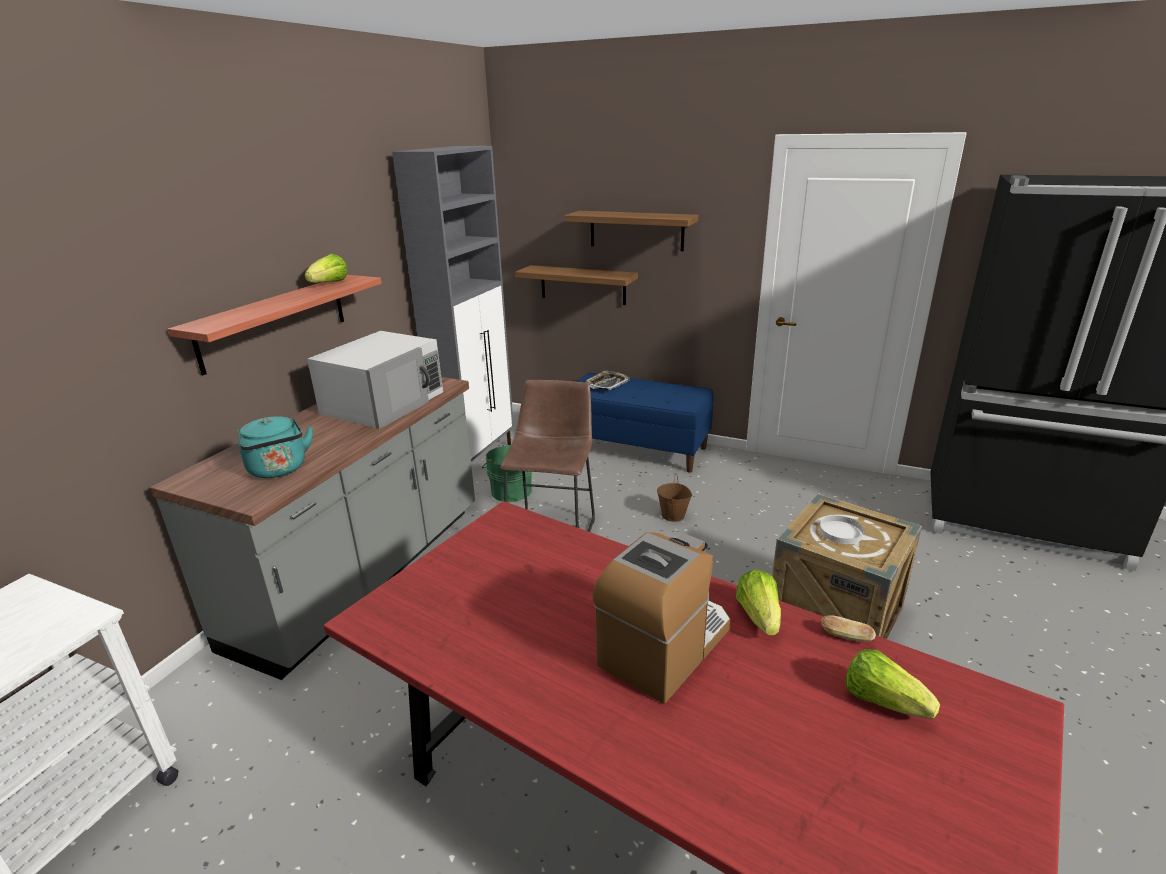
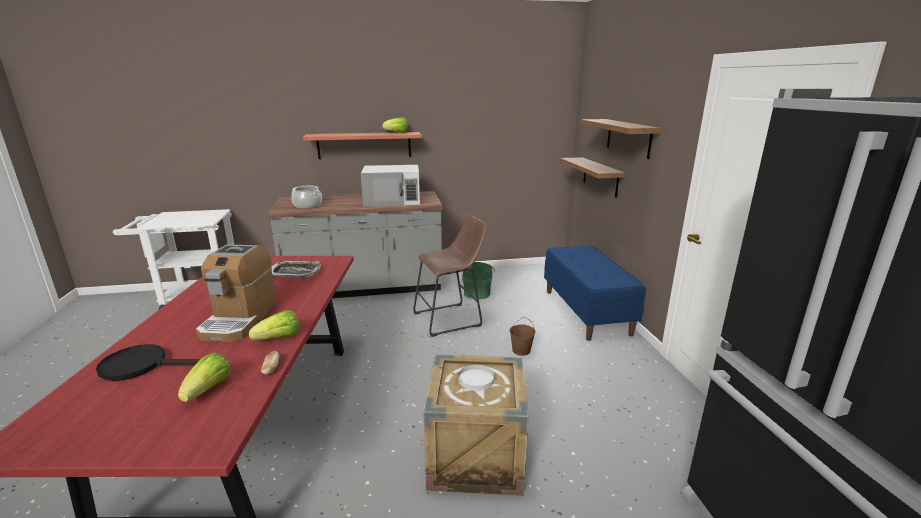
camera: 55 degrees right, 5 degrees down
turquoise kettle [237,416,313,478] -> cooking pot [291,185,322,208]
grey cabinet [392,146,514,462] -> none
tray [585,371,630,390] -> tray moved to [271,260,321,277]
coffee machine [593,532,730,704] -> coffee machine turned 90 degrees clockwise [196,244,277,342]
none -> black frying pan [96,344,200,381]

